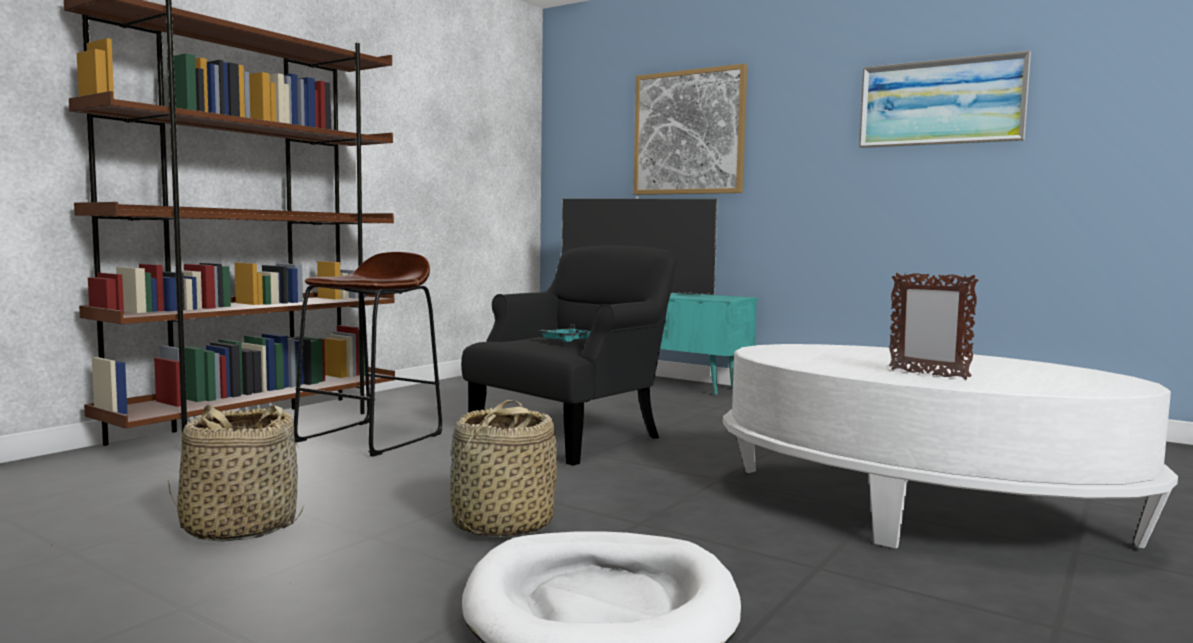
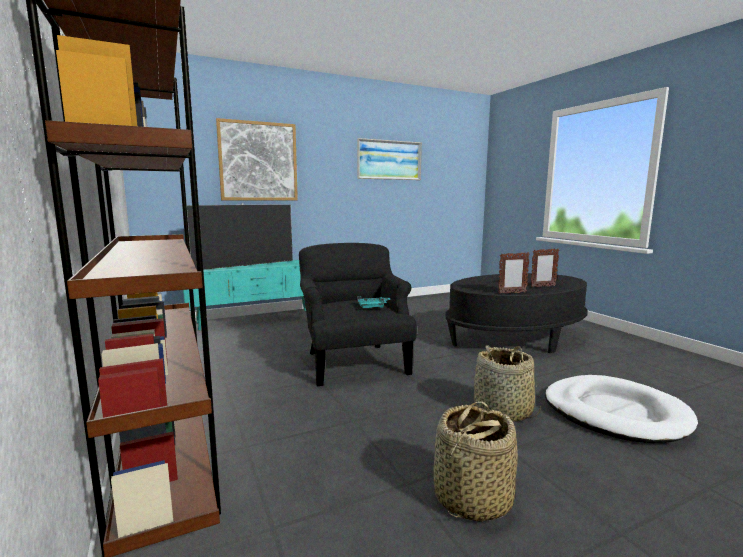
camera: 60 degrees left, 5 degrees up
brown stool [294,252,442,457] -> none
white coffee table [723,344,1178,549] -> black coffee table [445,273,588,353]
none -> picture frame [498,252,530,294]

